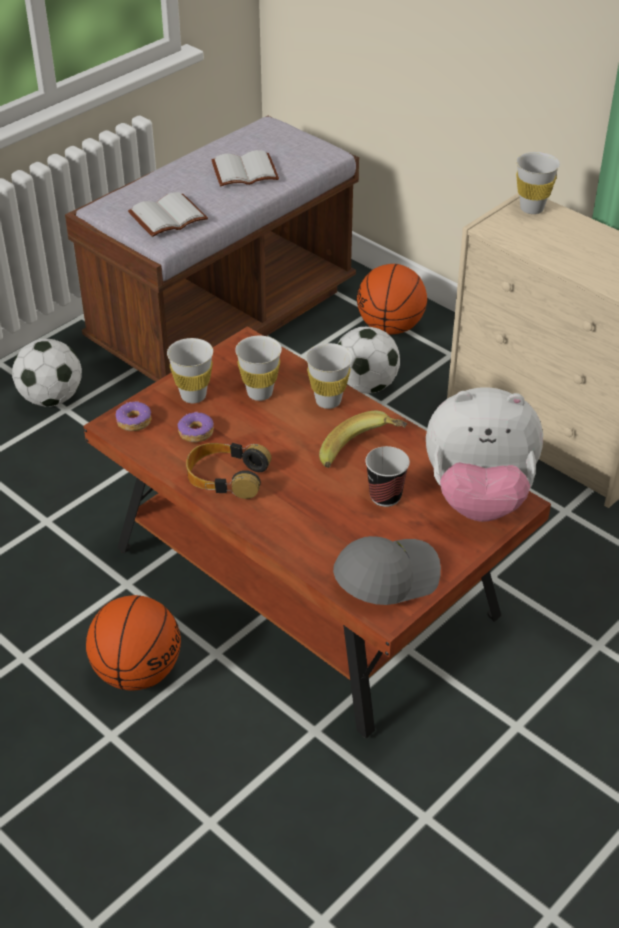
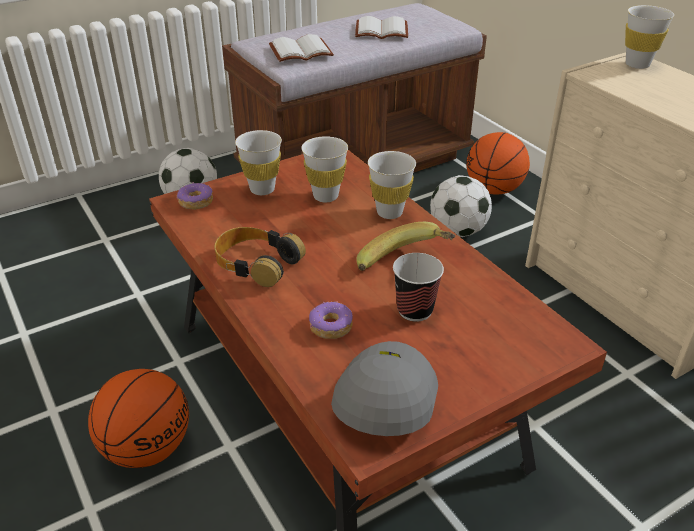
camera: 15 degrees right, 5 degrees down
donut [178,412,214,443] -> donut moved to [309,301,353,339]
grey cap [333,536,441,605] -> grey cap turned 60 degrees counterclockwise [331,341,438,436]
plush toy [426,387,543,522] -> none

